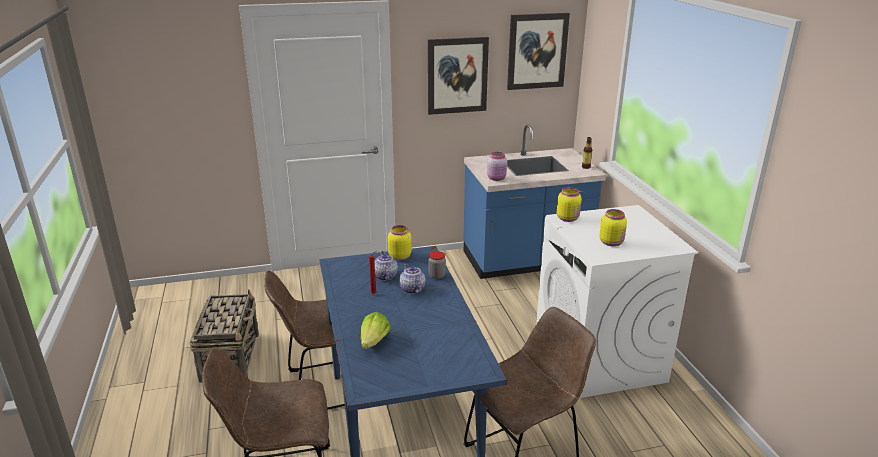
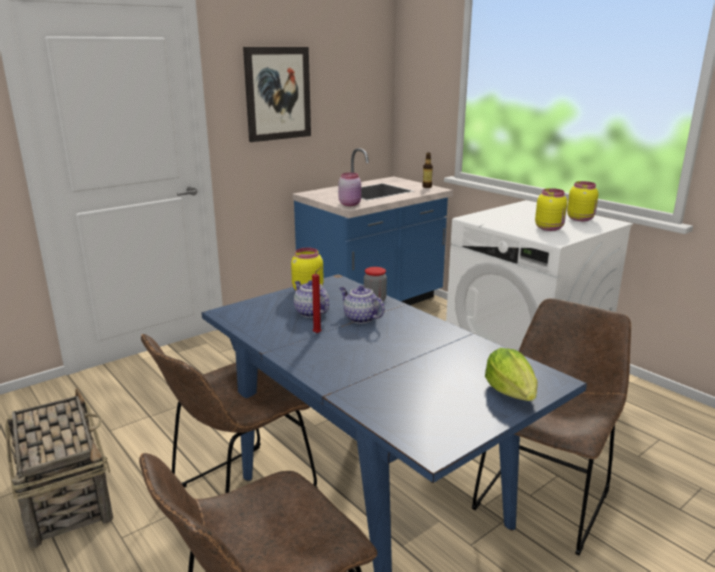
camera: 25 degrees left, 5 degrees down
lettuce [361,312,391,349] -> lettuce moved to [485,348,538,401]
picture [507,13,570,90] -> none
yellow jar [557,187,581,222] -> yellow jar moved to [567,181,598,221]

